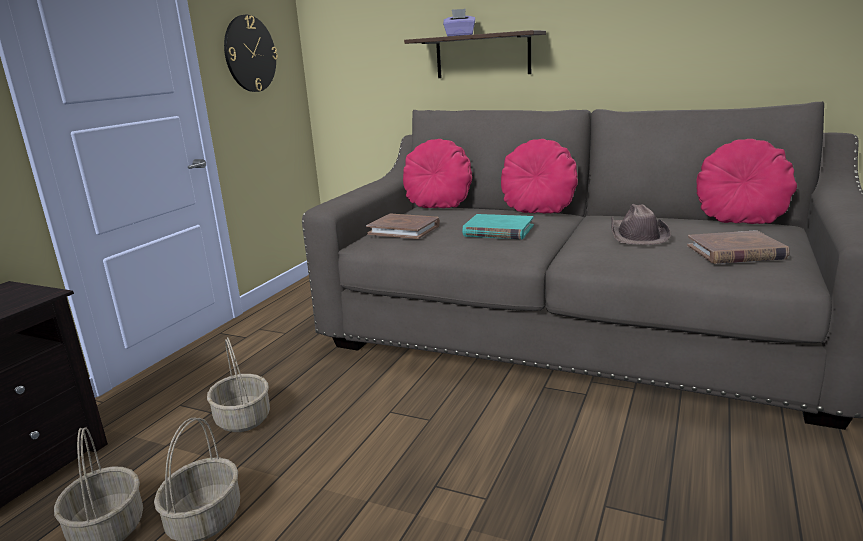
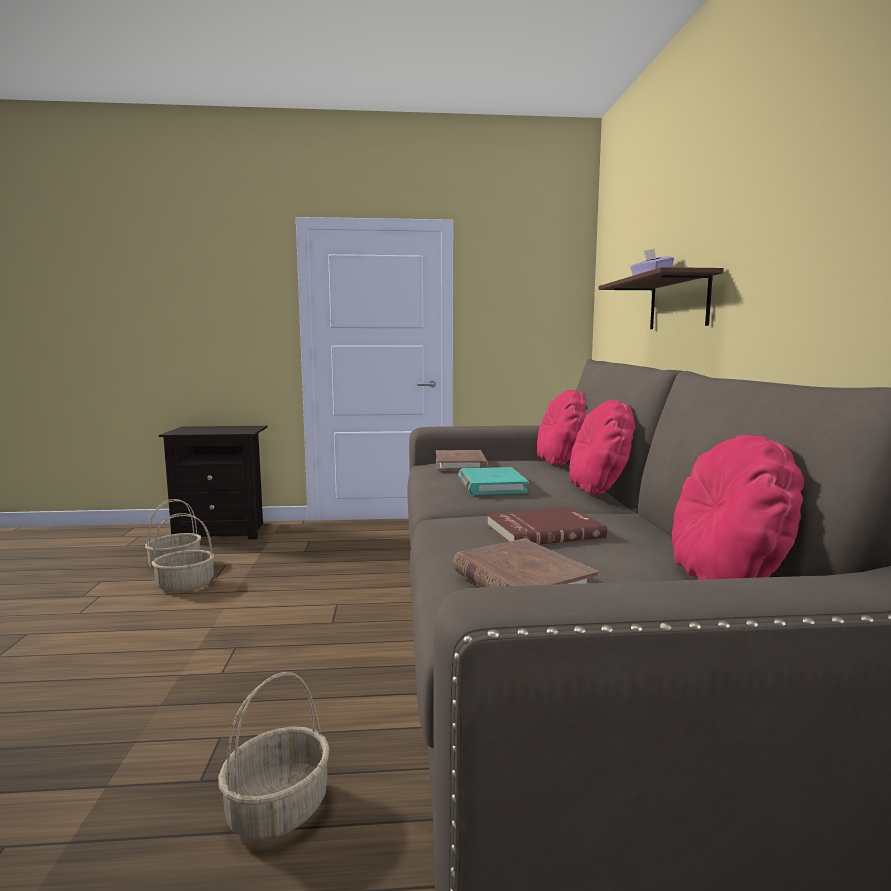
camera: 60 degrees right, 10 degrees down
basket [207,337,270,432] -> basket moved to [218,672,330,840]
wall clock [224,15,278,92] -> none
brown hat [611,204,671,245] -> red book [487,507,607,545]

